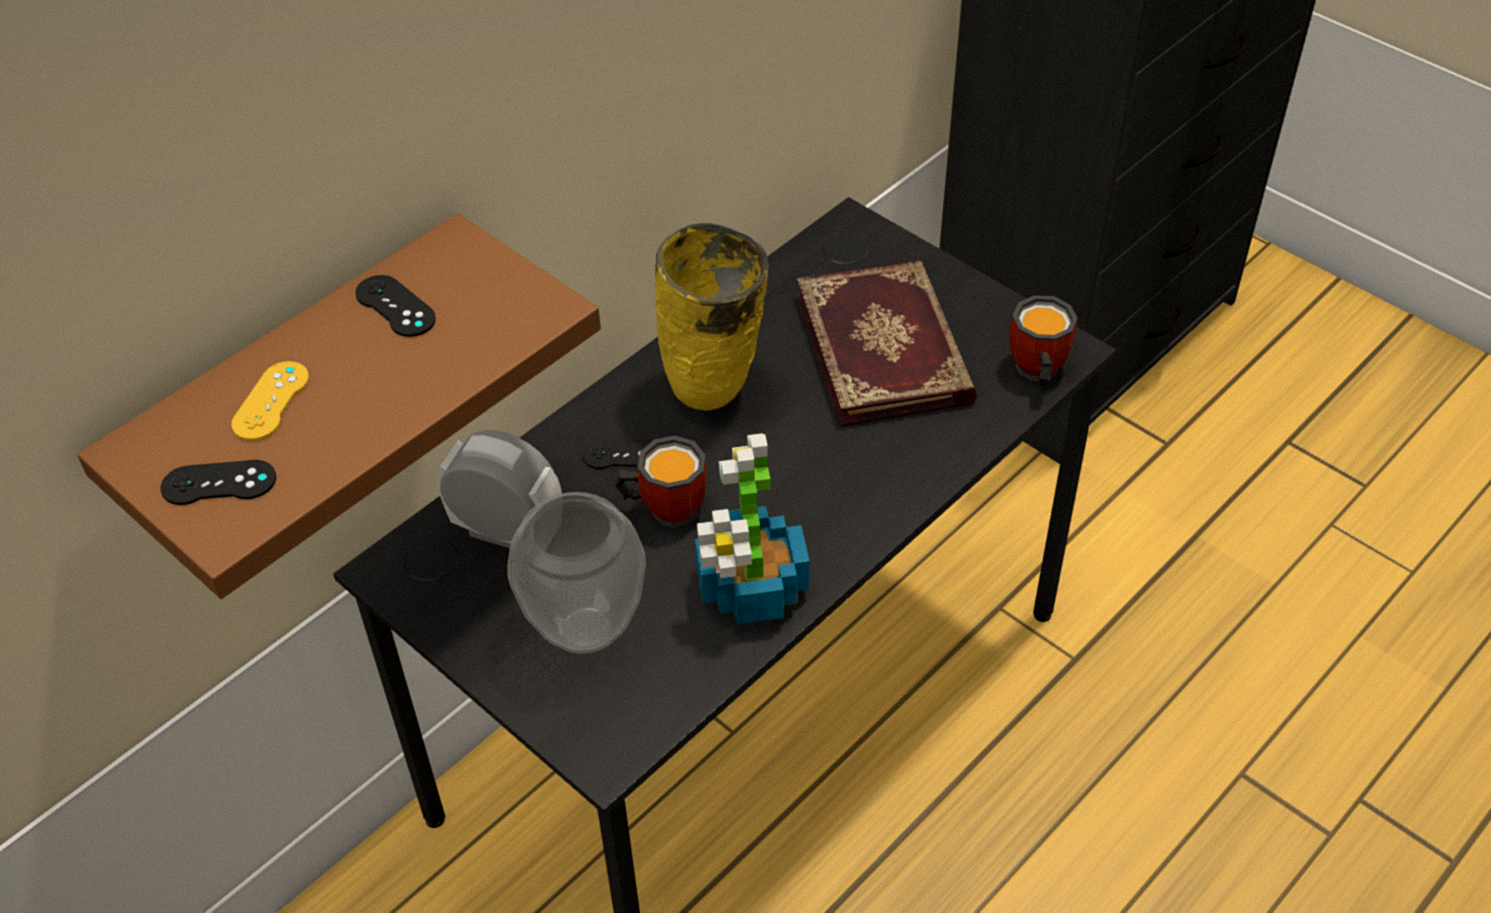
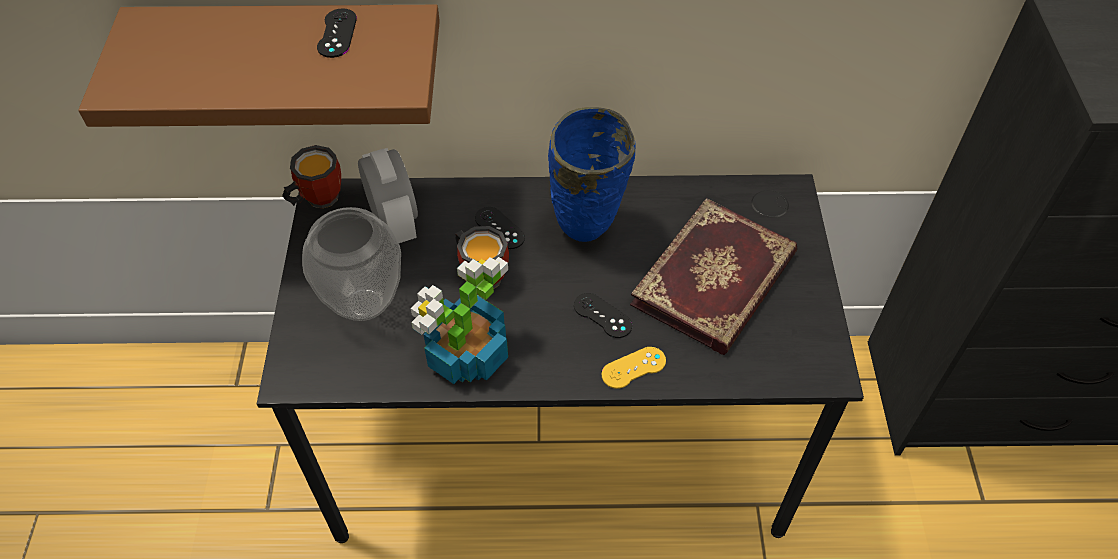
camera: 45 degrees right, 5 degrees up
black game controller [160,460,276,505] -> black game controller moved to [574,293,632,338]
yellow game controller [231,361,309,441] -> yellow game controller moved to [602,347,666,389]
yellow vase [654,223,769,411] -> blue vase [548,107,635,242]
mug [1009,295,1078,385] -> mug moved to [282,145,341,208]

